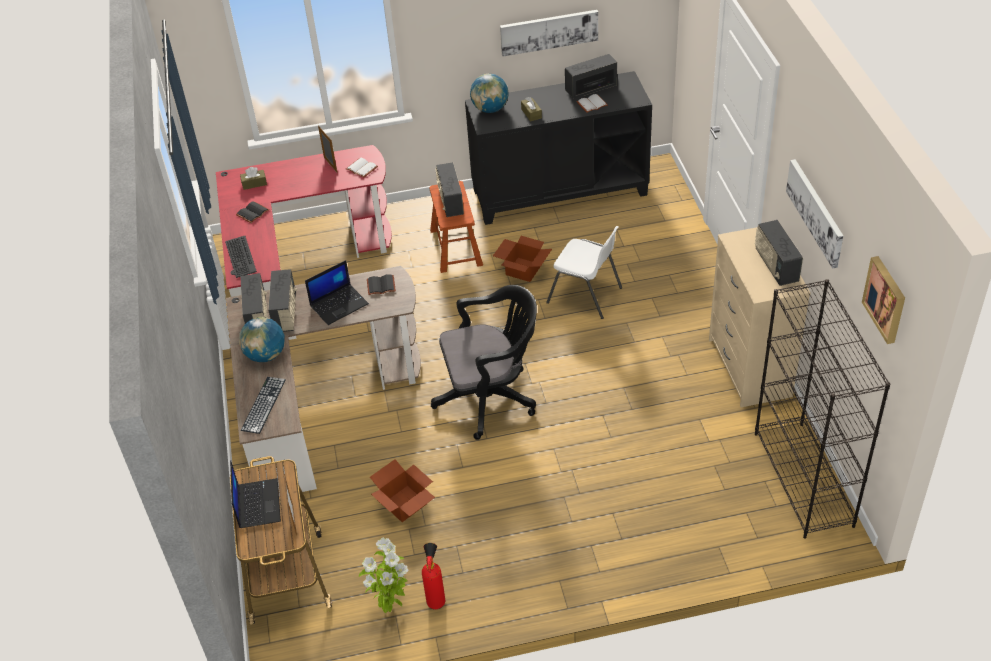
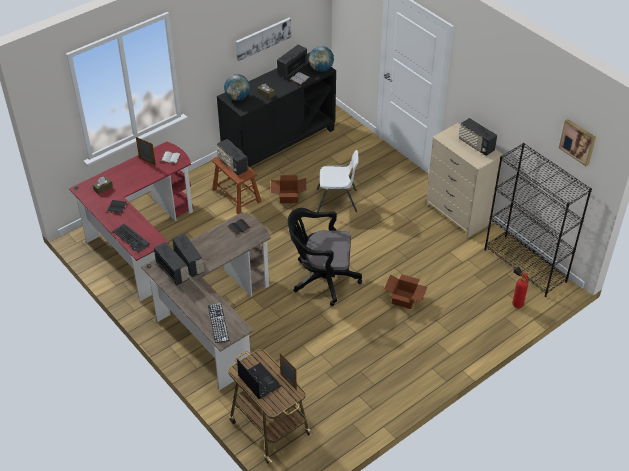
camera: 30 degrees left, 0 degrees up
globe [239,317,285,362] -> globe moved to [309,46,334,72]
laptop [305,260,369,325] -> none
potted plant [359,537,409,613] -> none
cardboard box [370,459,435,522] -> cardboard box moved to [384,274,427,309]
fire extinguisher [422,543,445,609] -> fire extinguisher moved to [512,267,528,308]
black office chair [431,285,537,440] -> black office chair turned 135 degrees counterclockwise [287,208,362,306]
picture [786,159,843,269] -> none

